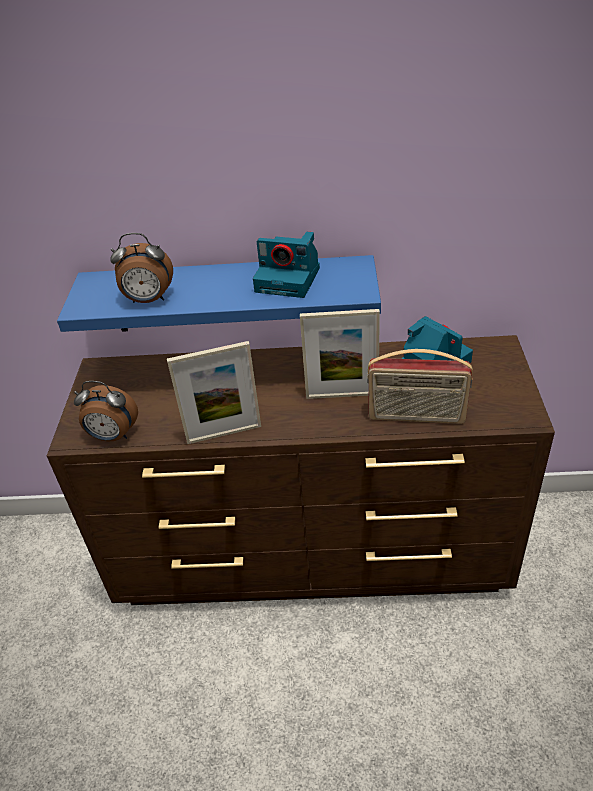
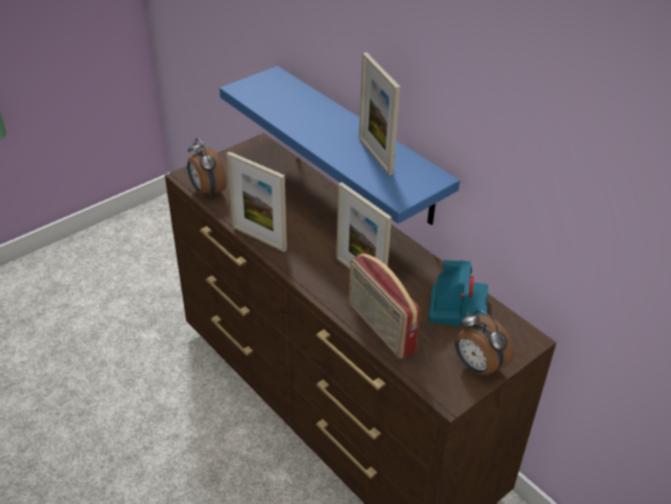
camera: 45 degrees right, 0 degrees up
alarm clock [110,233,173,303] -> alarm clock moved to [455,310,515,377]
camera [253,232,320,298] -> picture frame [359,52,400,176]

